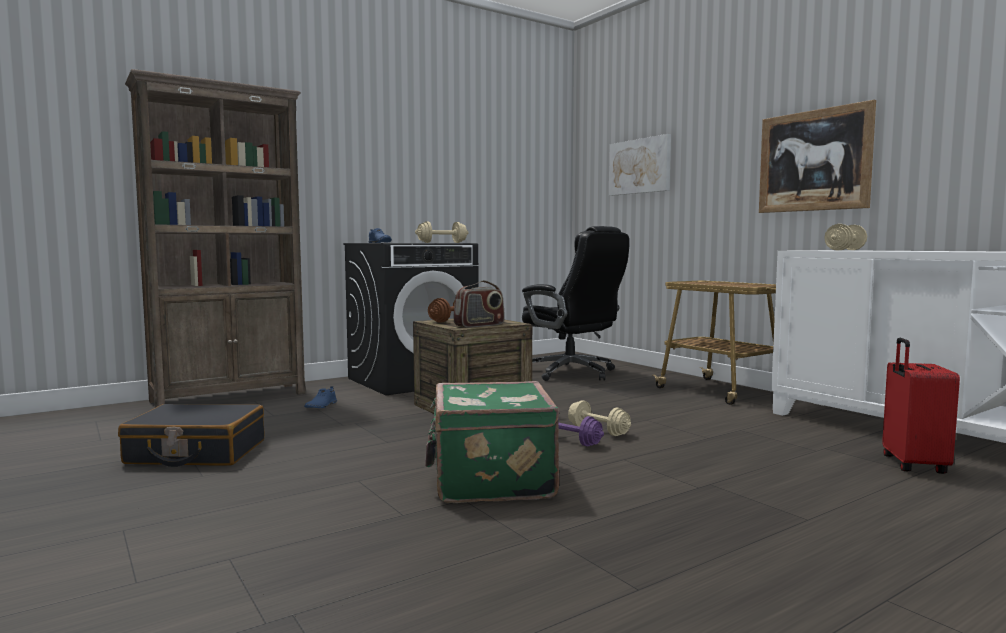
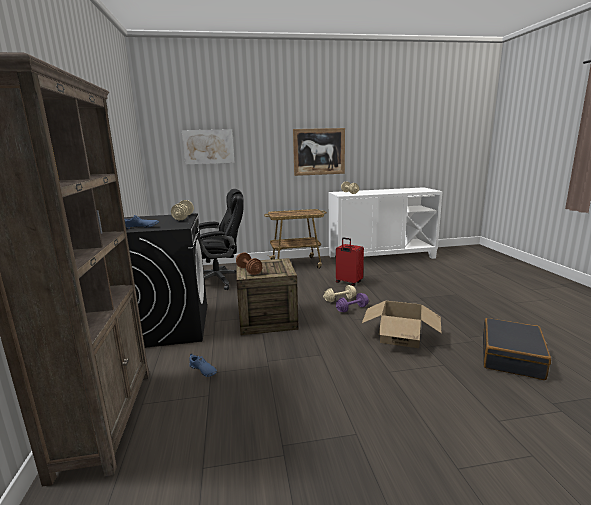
camera: 65 degrees left, 10 degrees up
black suitcase [118,404,264,467] -> black suitcase moved to [483,318,551,380]
green suitcase [425,381,559,503] -> cardboard box [362,301,442,348]
radio [454,280,505,328] -> none
red suitcase [882,338,960,474] -> red suitcase moved to [336,237,364,286]

